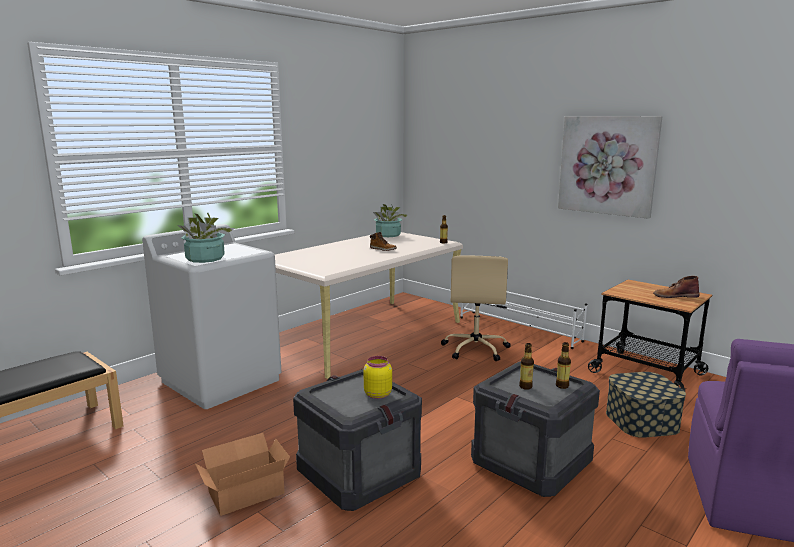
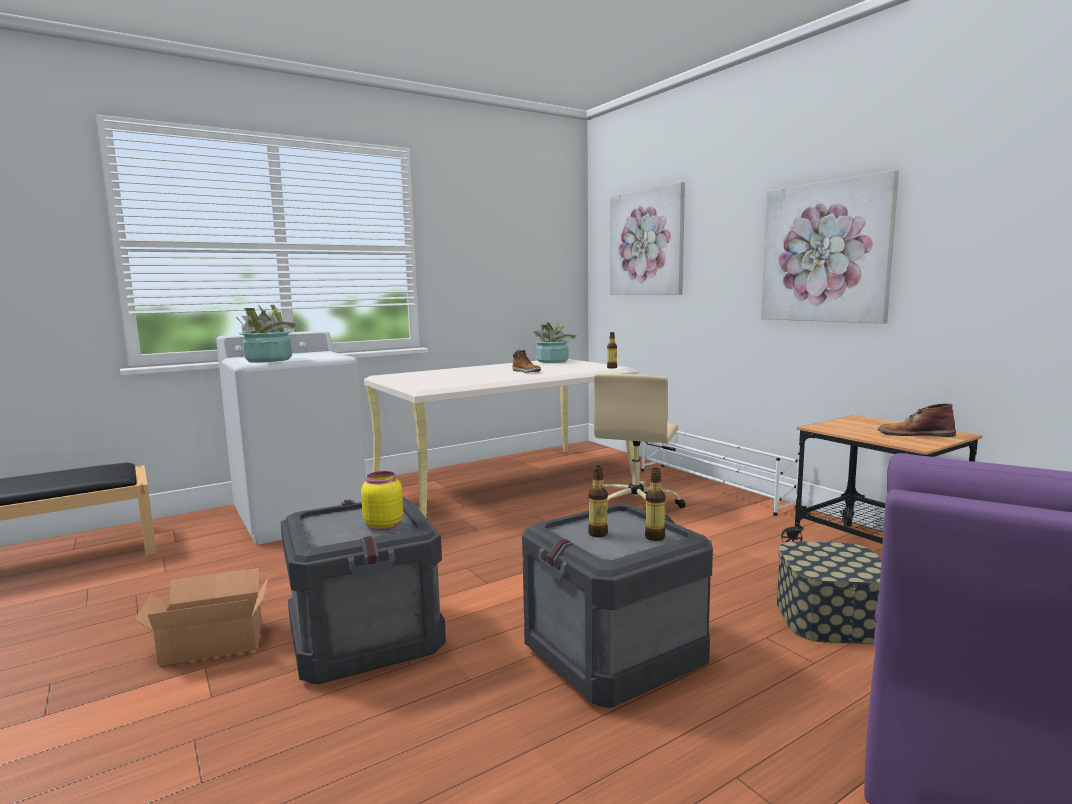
camera: 15 degrees right, 5 degrees down
none -> picture [610,182,685,295]

